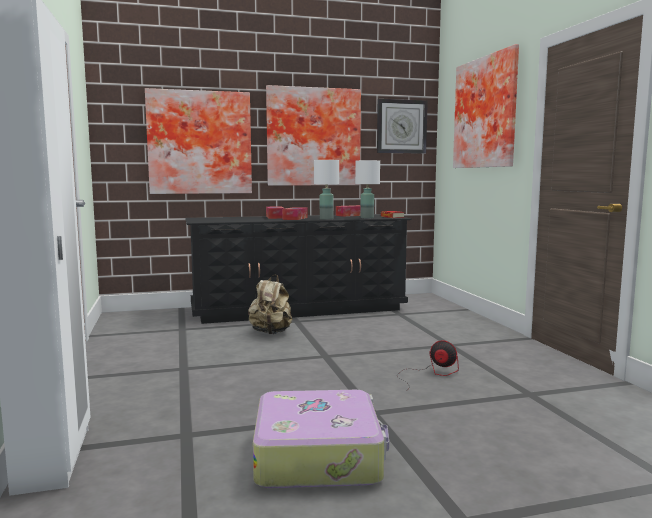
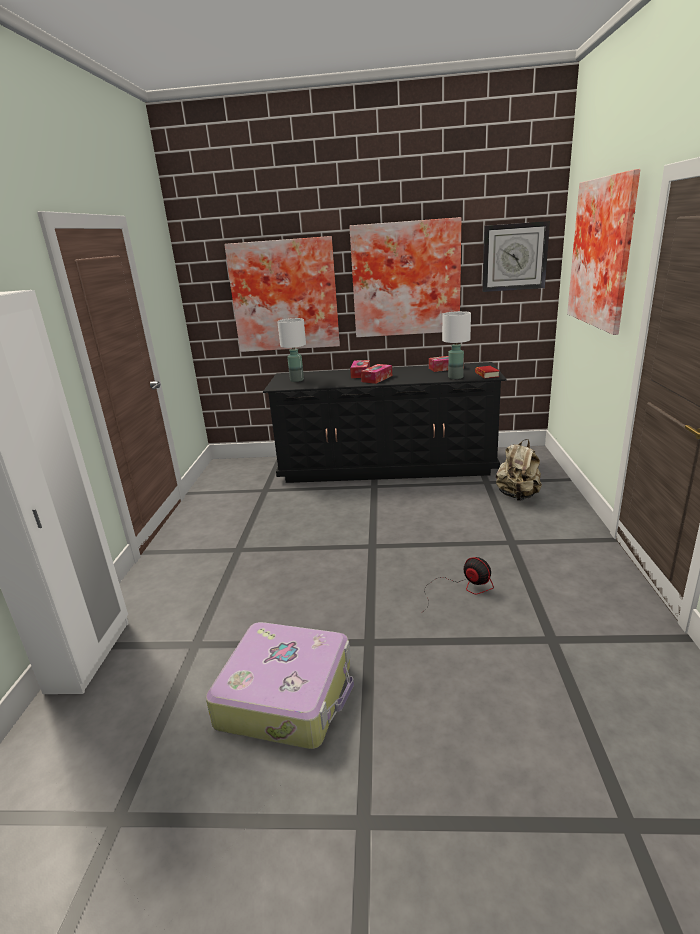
camera: 20 degrees right, 15 degrees up
beige backpack [248,274,293,334] -> beige backpack moved to [496,439,542,501]
white table lamp [314,160,339,220] -> white table lamp moved to [277,318,306,382]

